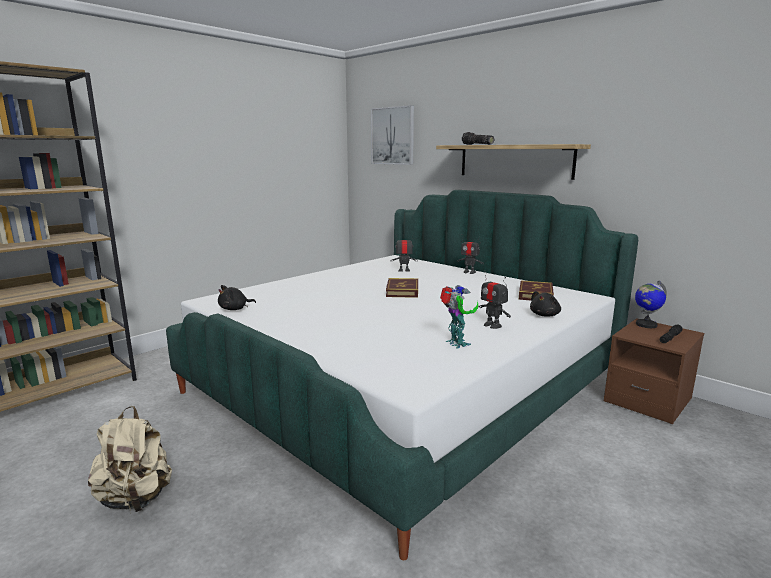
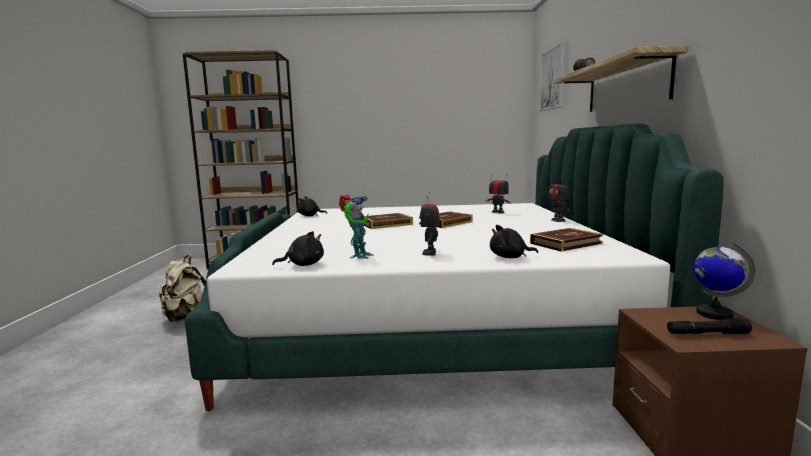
camera: 45 degrees right, 5 degrees down
none -> black plush toy [272,231,324,266]
none -> book [362,213,413,229]

